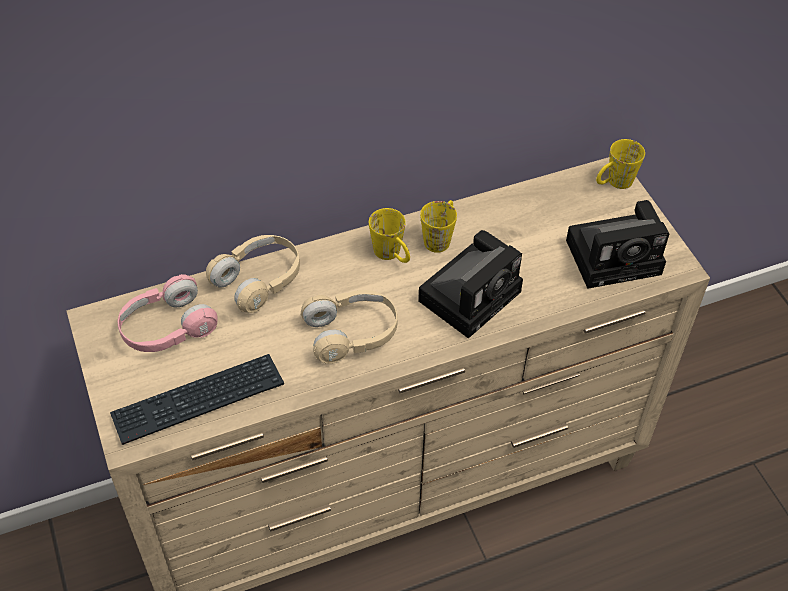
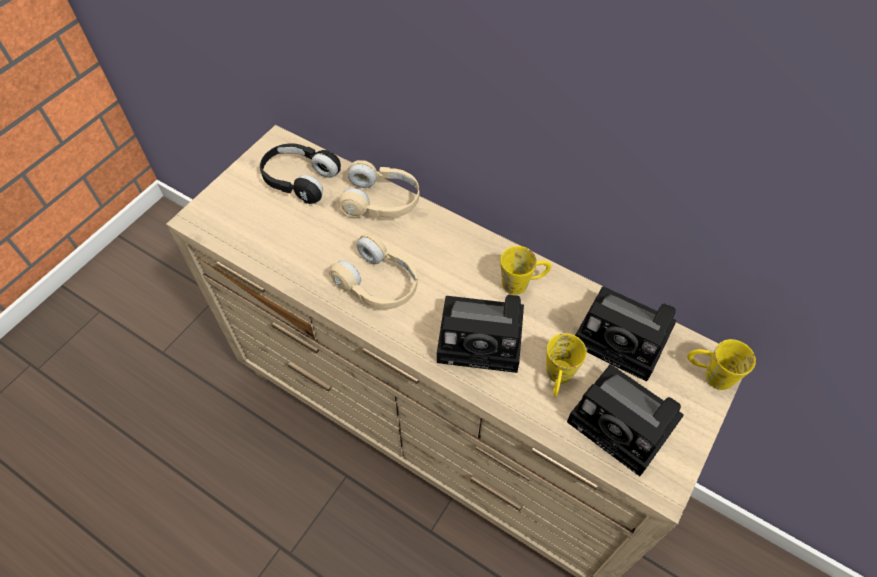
camera: 55 degrees right, 5 degrees up
keyboard [110,354,284,445] -> none
pink headphones [117,274,218,352] -> black headphones [260,143,341,204]
yellow mug [369,208,410,263] -> yellow mug moved to [546,333,587,397]
none -> camera [575,286,677,382]

